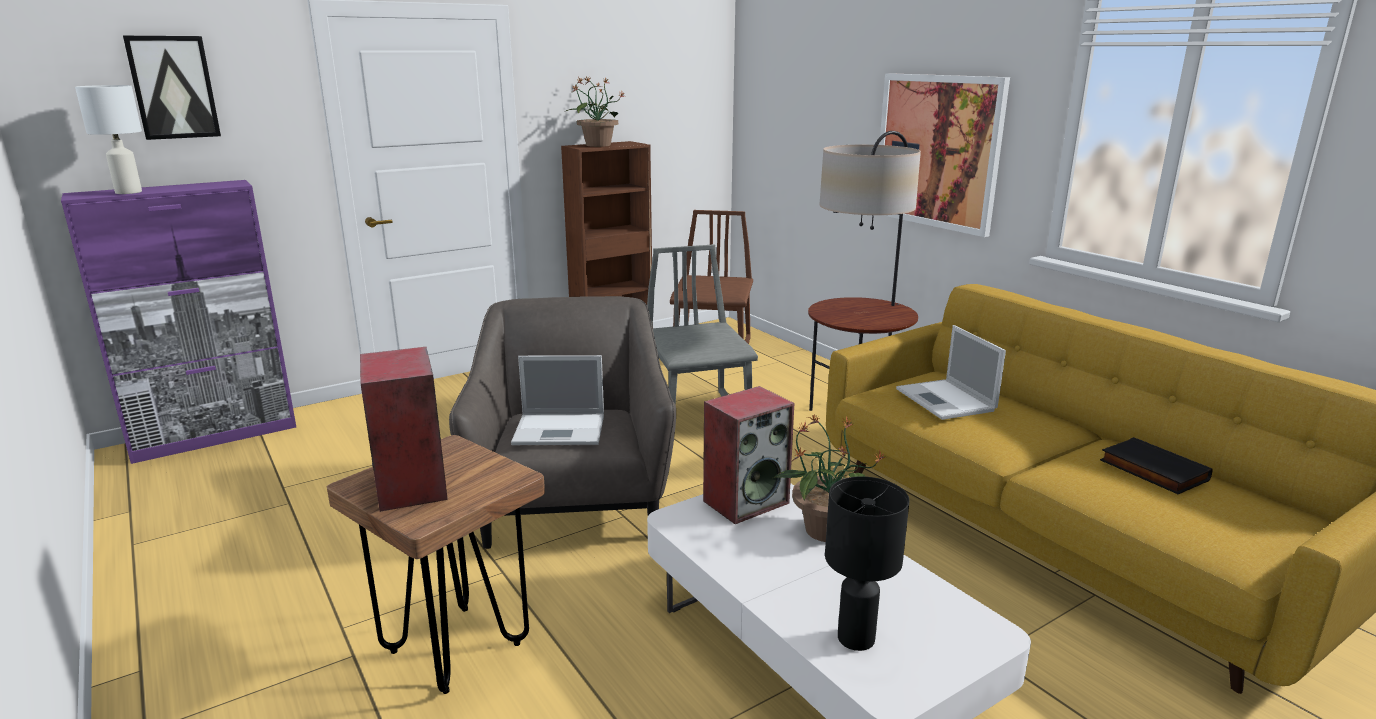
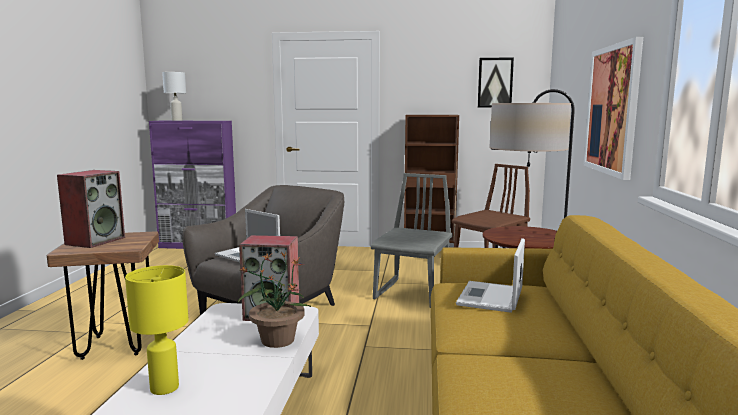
camera: 40 degrees right, 10 degrees down
picture [123,36,221,140] -> picture moved to [478,57,514,107]
potted plant [566,76,624,147] -> none
black table lamp [825,476,909,651] -> yellow table lamp [125,265,188,395]
black book [1100,437,1213,494] -> none

